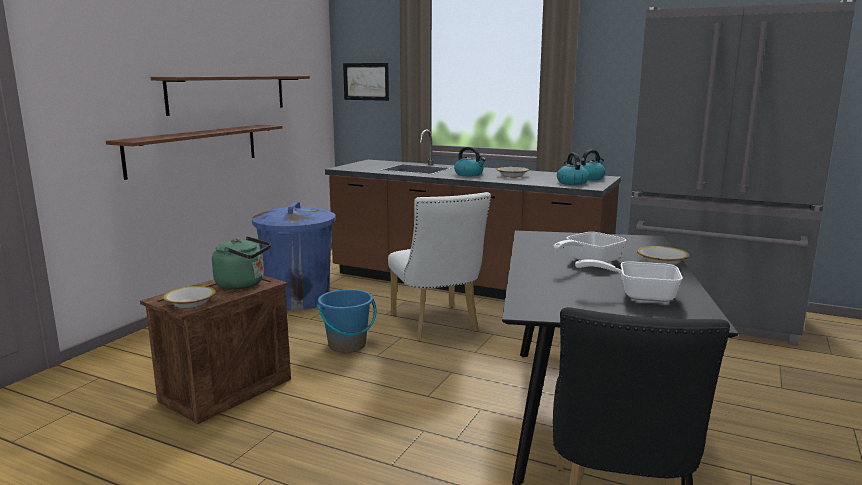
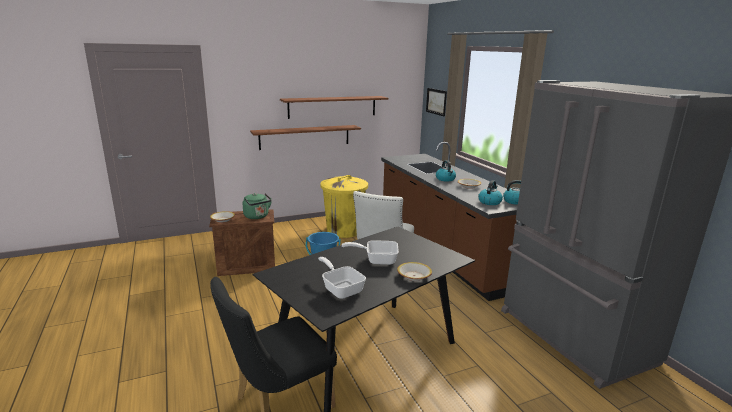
camera: 40 degrees right, 5 degrees up
blue trash can [252,202,336,310] -> yellow trash can [320,175,368,238]

